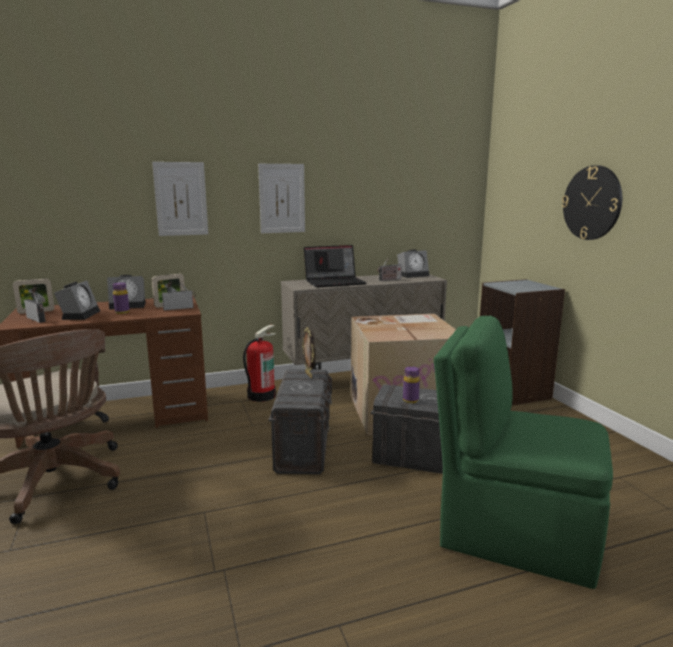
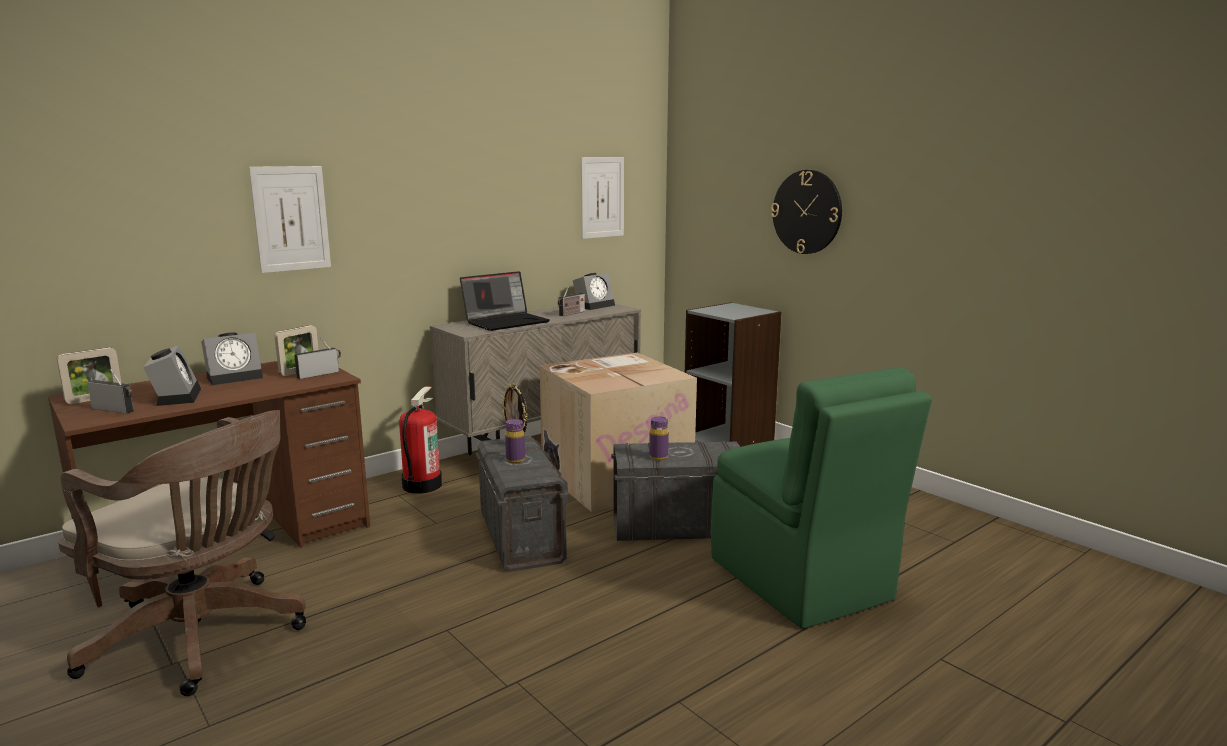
camera: 20 degrees left, 0 degrees up
purple bottle [113,282,130,314] -> purple bottle moved to [505,419,525,463]
picture [258,164,305,233] -> picture moved to [581,157,624,239]
green chair [434,316,613,589] -> green chair turned 120 degrees counterclockwise [711,367,932,629]

